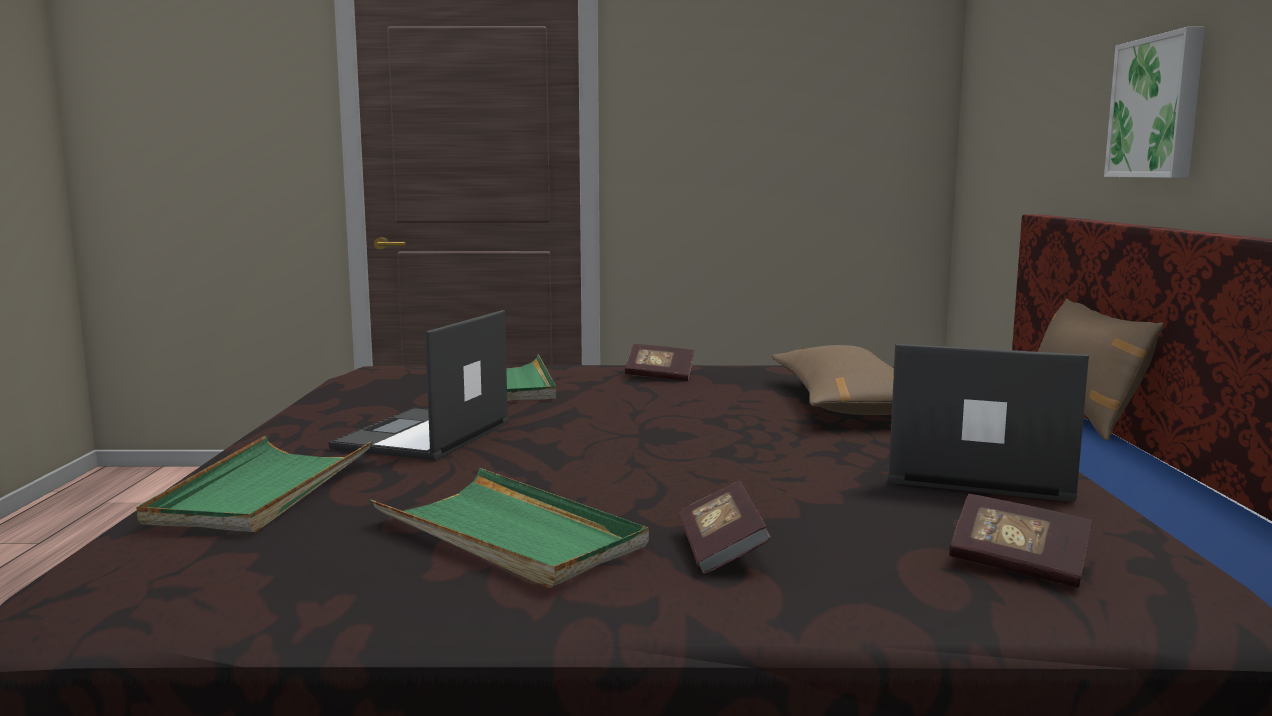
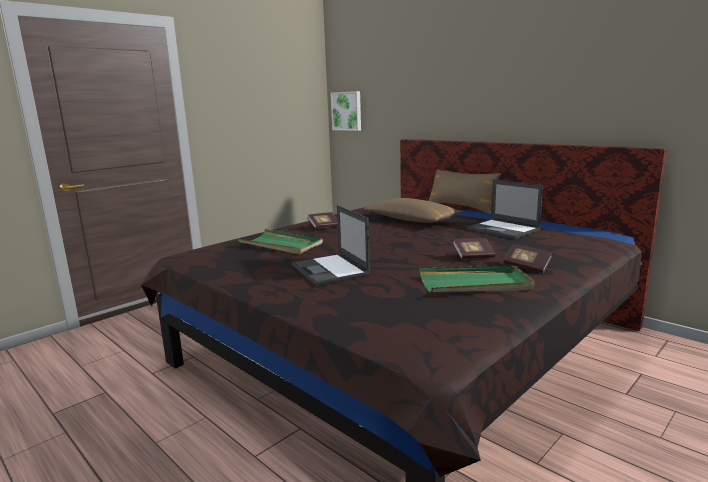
camera: 45 degrees left, 5 degrees up
green tray [137,436,373,532] -> none
laptop [888,344,1089,502] -> laptop turned 105 degrees counterclockwise [467,180,543,239]
book [949,494,1092,588] -> book moved to [452,238,496,259]
picture [1104,27,1205,178] -> picture moved to [331,91,361,131]

